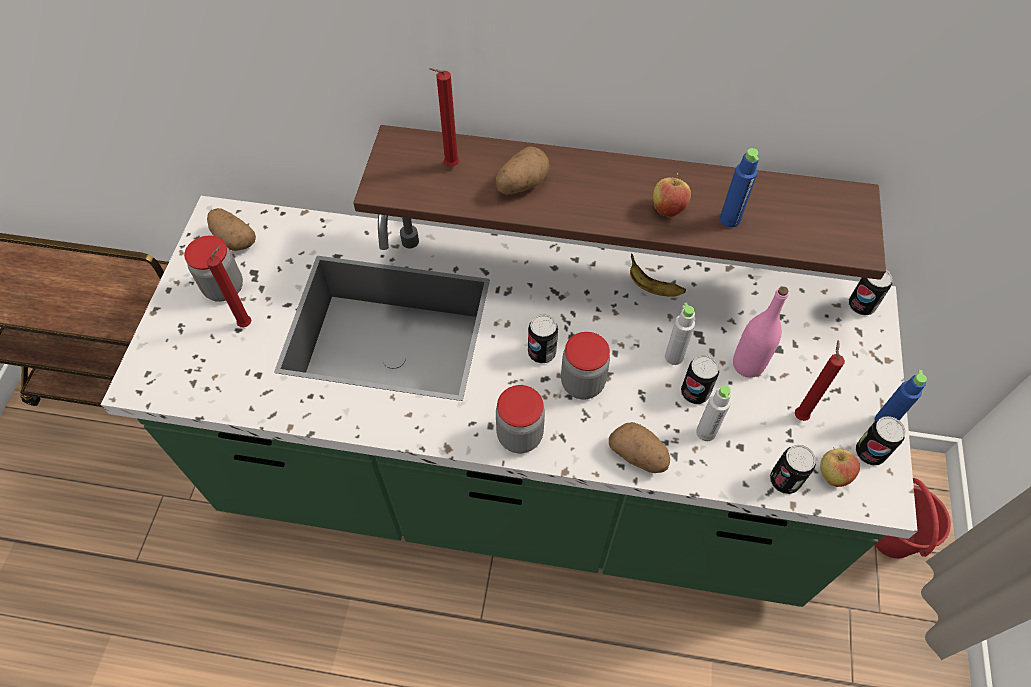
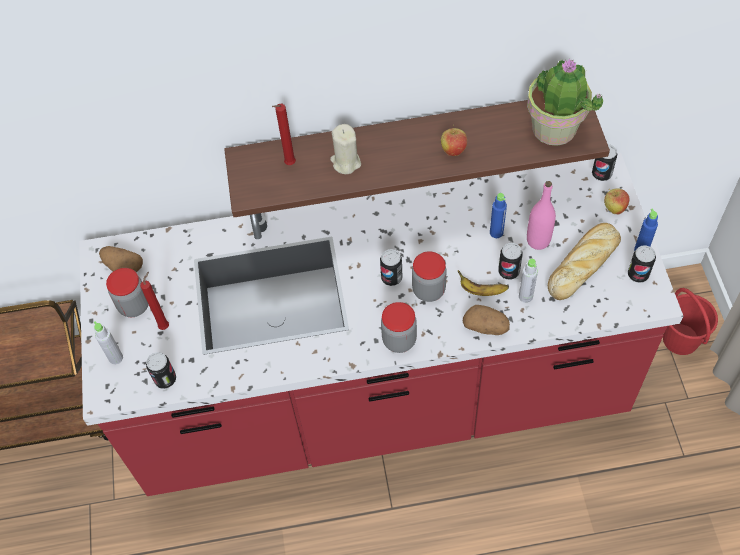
camera: 15 degrees left, 0 degrees up
green counter [101,196,918,607] -> red counter [79,153,683,496]
potato [496,146,550,195] -> beige candle [330,124,361,174]
banana [630,253,686,296] -> banana moved to [458,270,509,296]
grey bottle [665,302,695,365] -> grey bottle moved to [94,321,123,364]
blue bottle [720,148,759,228] -> blue bottle moved to [490,193,507,238]
can [770,445,816,494] -> can moved to [146,352,176,389]
red candle [795,340,845,421] -> bread [548,223,621,300]
apple [820,447,860,487] -> apple moved to [604,188,630,214]
none -> potted plant [527,58,603,146]

